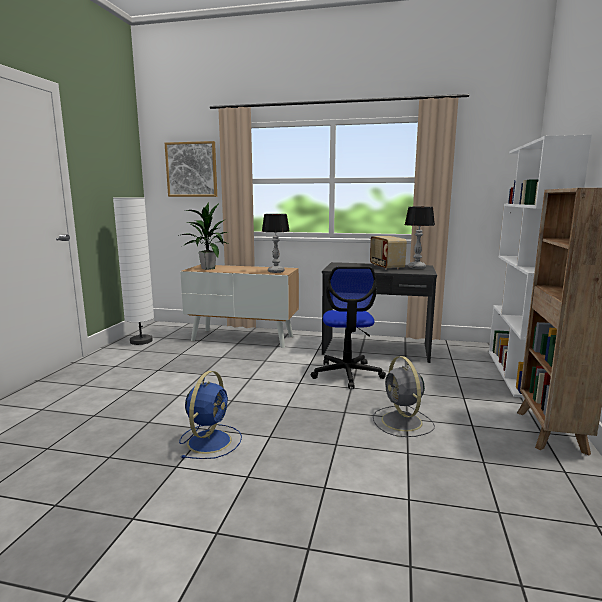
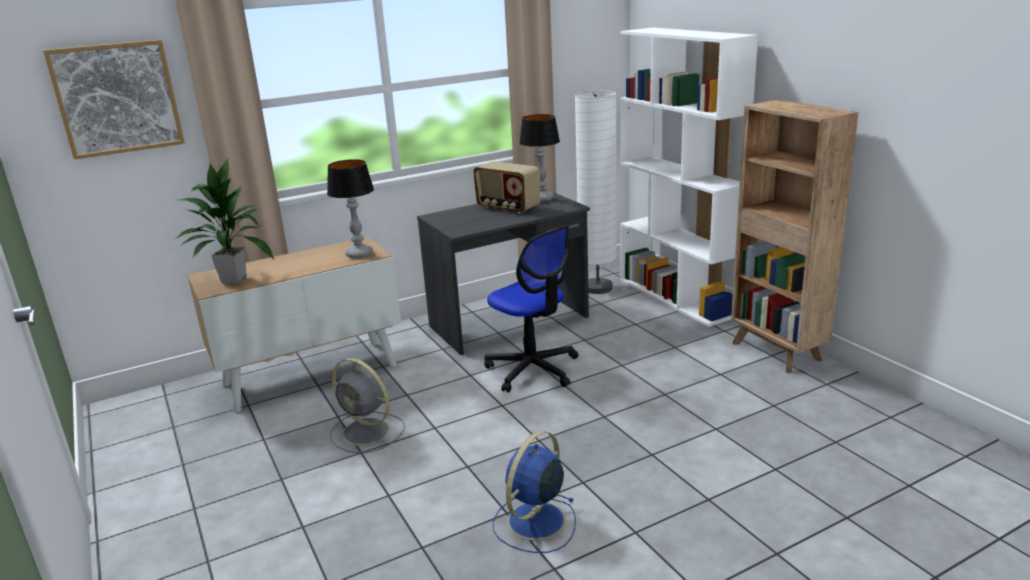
camera: 40 degrees left, 10 degrees up
white floor lamp [113,197,154,345] -> white floor lamp moved to [575,91,617,294]
blue fan [179,371,242,459] -> blue fan turned 120 degrees counterclockwise [492,431,576,553]
grey fan [373,356,435,437] -> grey fan moved to [330,358,405,453]

